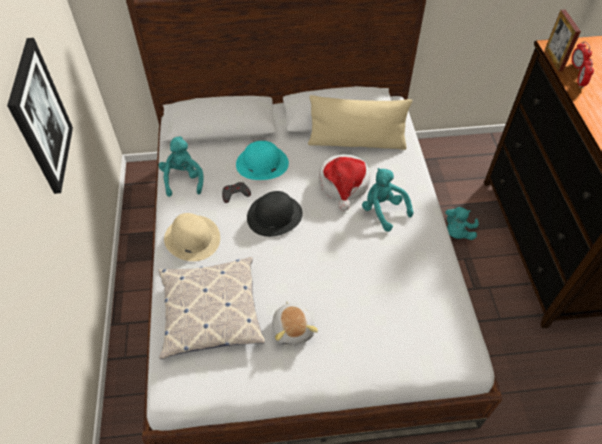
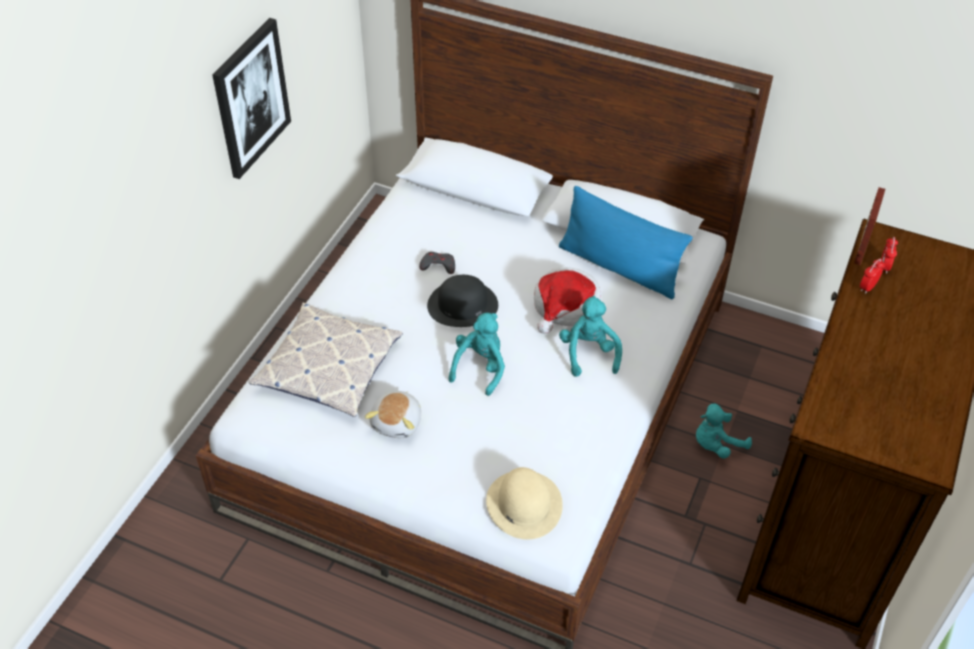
camera: 30 degrees right, 5 degrees down
turquoise plush toy [158,136,204,197] -> turquoise plush toy moved to [449,313,505,396]
beige hat [164,213,220,261] -> beige hat moved to [486,467,563,539]
turquoise hat [236,141,289,180] -> none
beige pillow [308,95,412,150] -> blue pillow [559,186,693,299]

